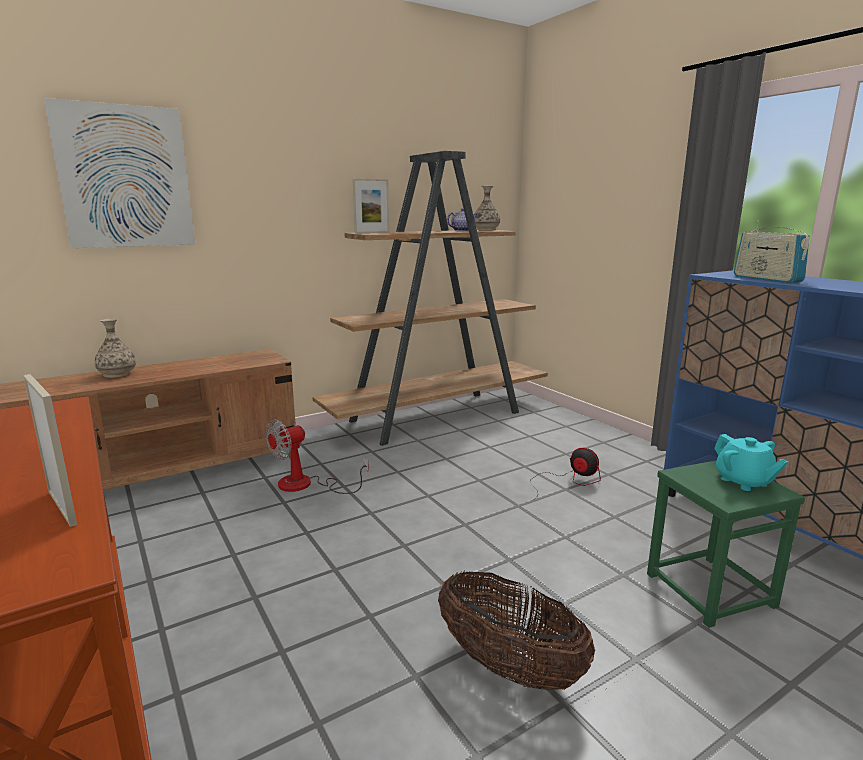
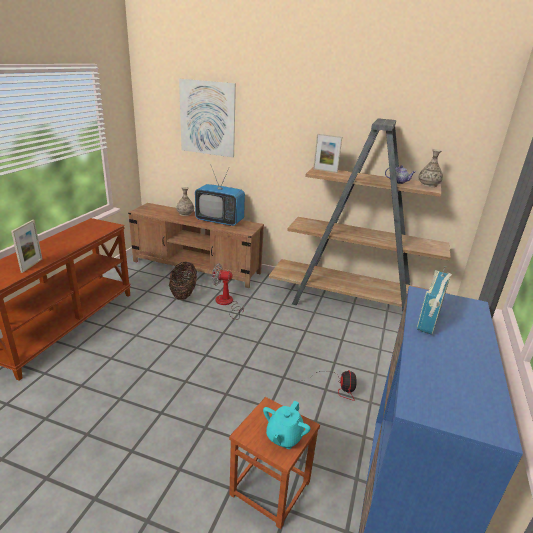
camera: 50 degrees right, 10 degrees up
basket [438,571,595,690] -> basket moved to [169,262,197,300]
green stool [647,460,805,628] -> brown stool [229,397,320,529]
none -> television [195,166,245,226]

